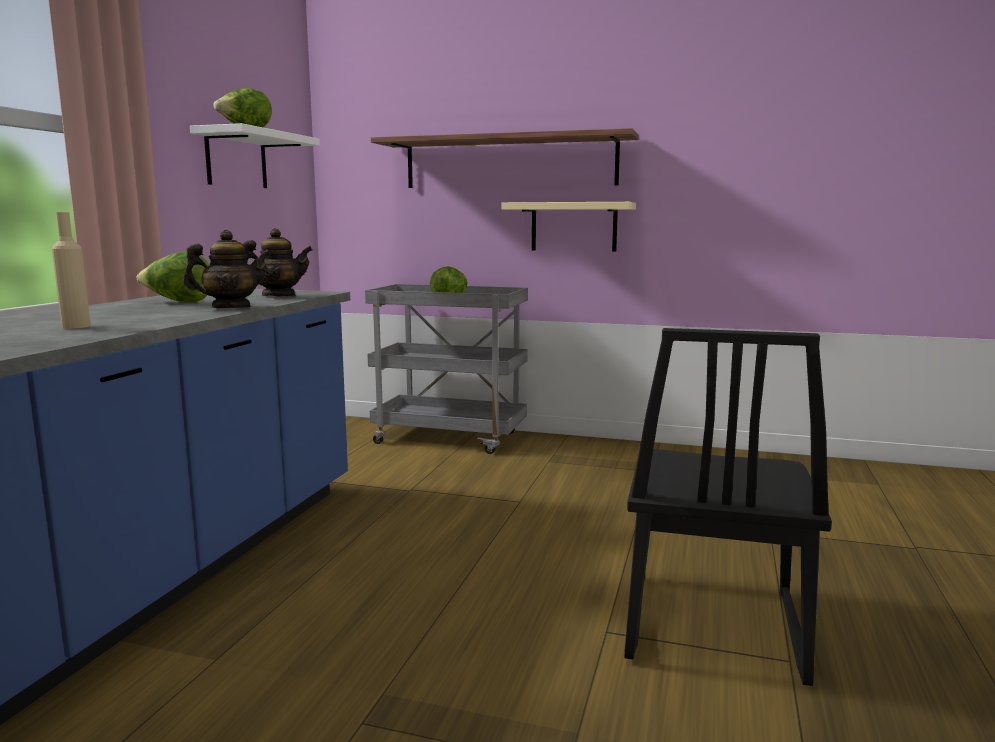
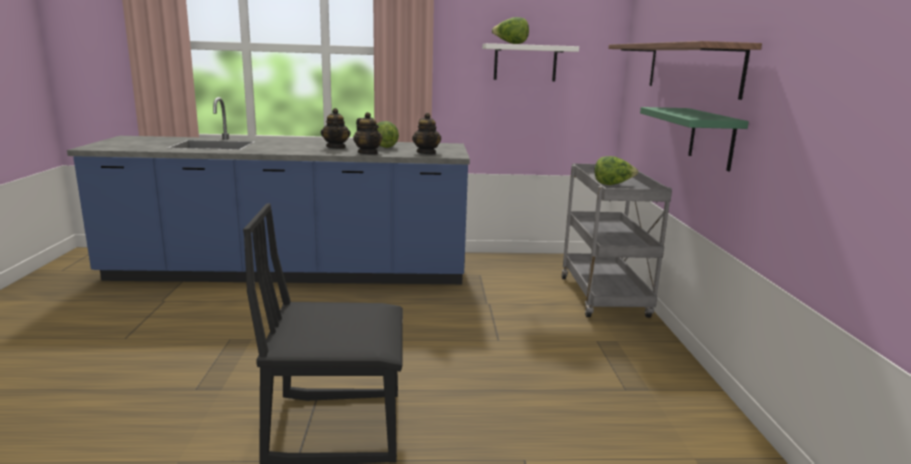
camera: 70 degrees right, 5 degrees up
beige bottle [52,212,91,329] -> none
beige shelf [501,202,636,251] -> green shelf [640,107,749,171]
none -> teapot [321,108,351,149]

